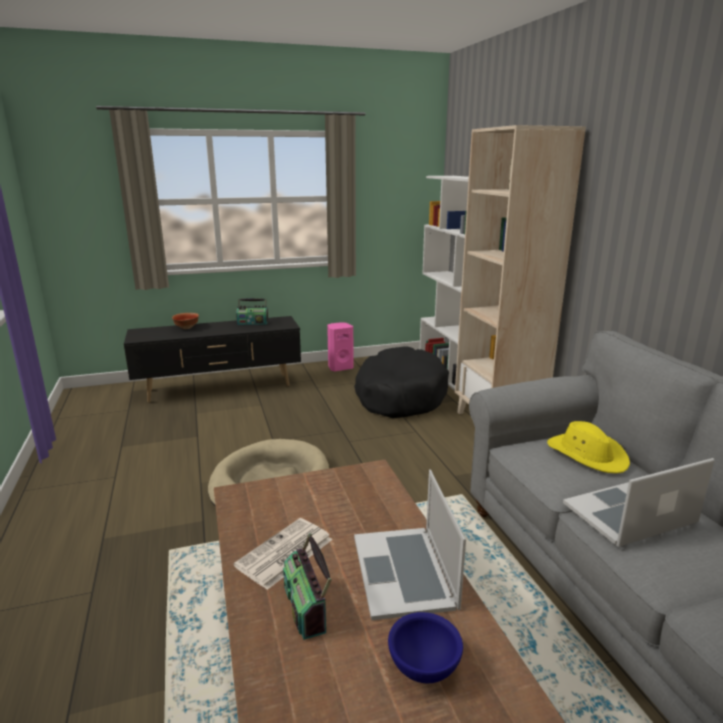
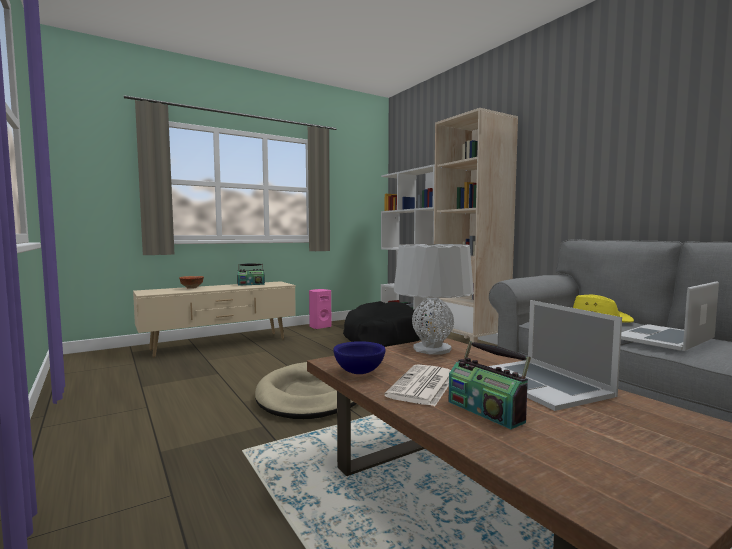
camera: 15 degrees left, 15 degrees down
black tv stand [124,316,301,403] -> beige tv stand [133,281,296,357]
blue bowl [388,612,463,683] -> blue bowl moved to [333,341,386,374]
none -> grey table lamp [394,244,474,355]

